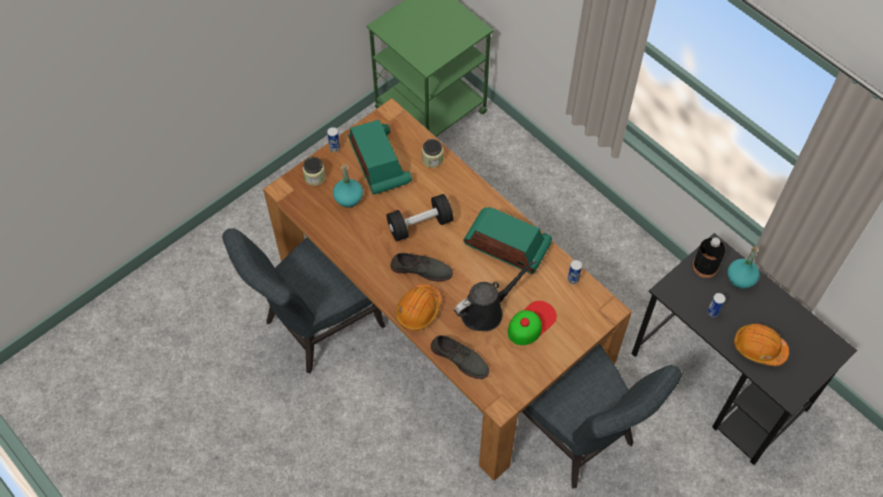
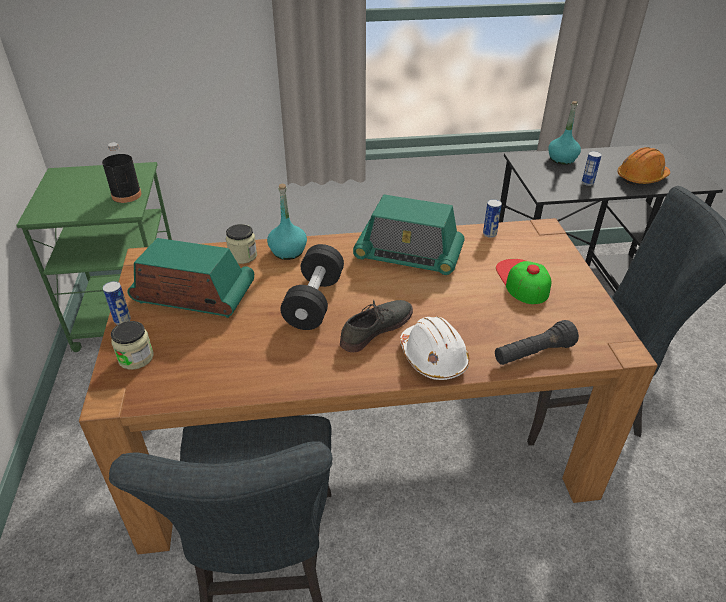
camera: 55 degrees left, 20 degrees down
turquoise bottle [333,163,363,208] -> turquoise bottle moved to [267,183,307,260]
orange hard hat [395,284,442,331] -> white hard hat [400,316,469,380]
grey shoe [431,335,489,379] -> black flashlight [495,320,579,365]
black watering can [454,260,536,331] -> none
radio [463,207,552,274] -> radio turned 135 degrees counterclockwise [353,195,465,275]
black bottle [692,237,726,278] -> black bottle moved to [102,142,142,203]

